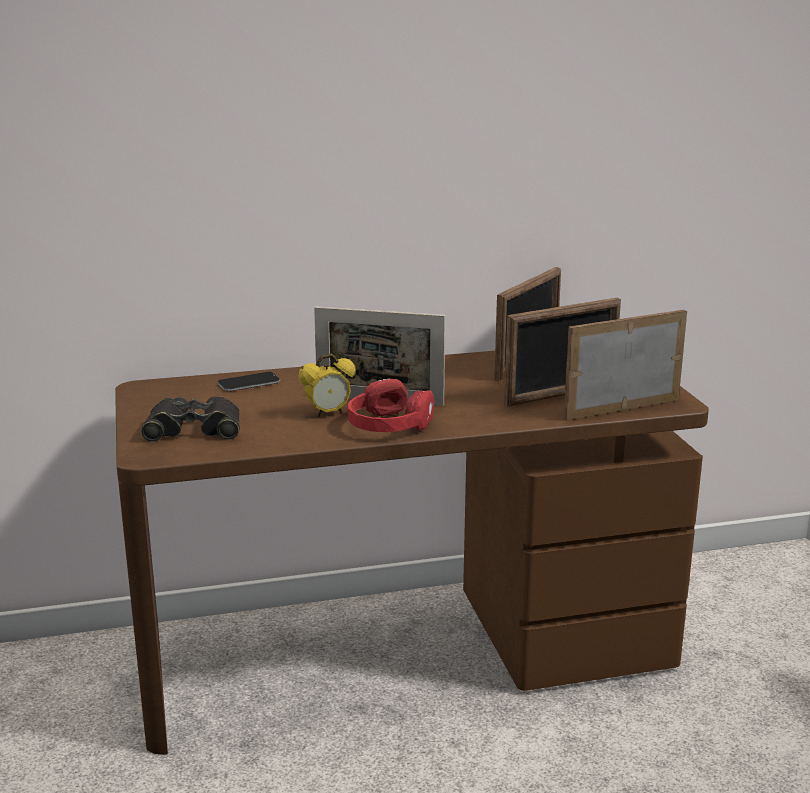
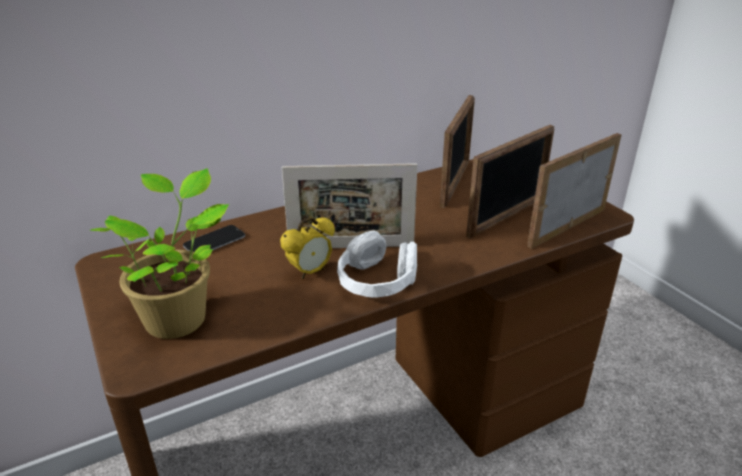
camera: 15 degrees left, 10 degrees up
black binoculars [141,396,240,442] -> potted plant [90,169,229,339]
red headphones [348,379,435,432] -> white headphones [337,230,417,297]

